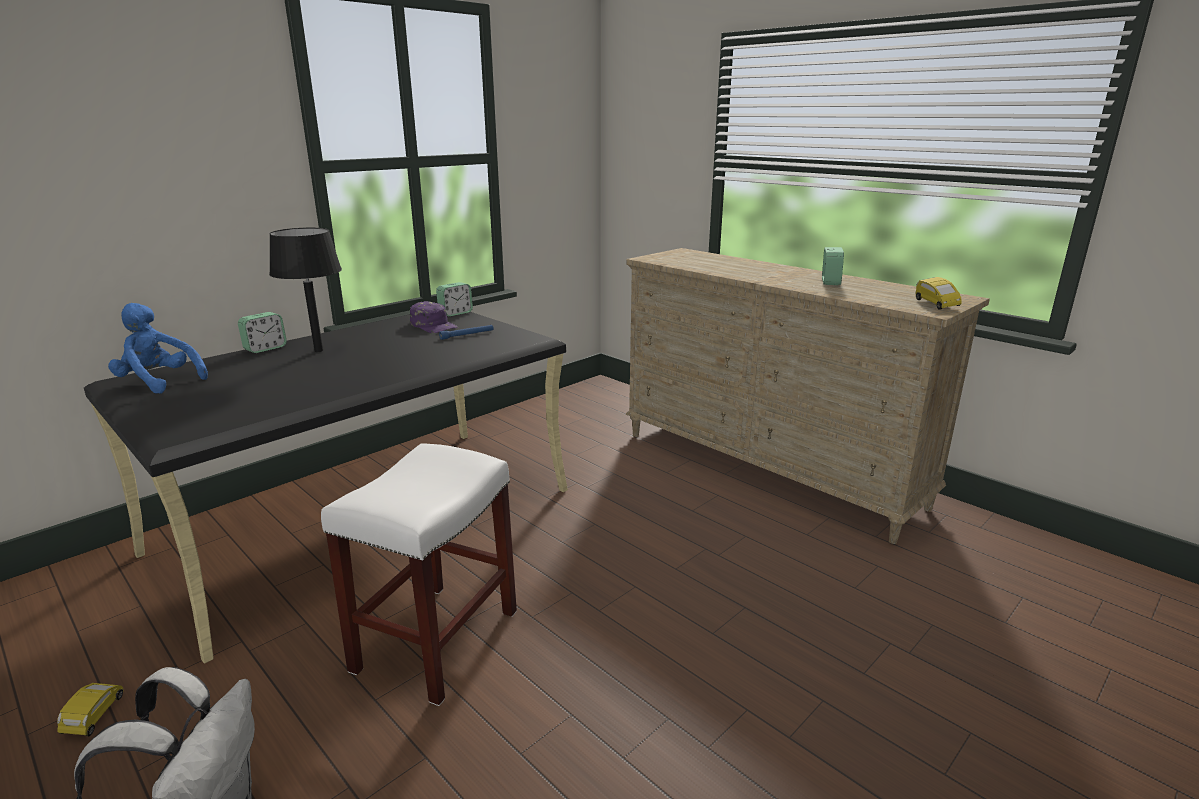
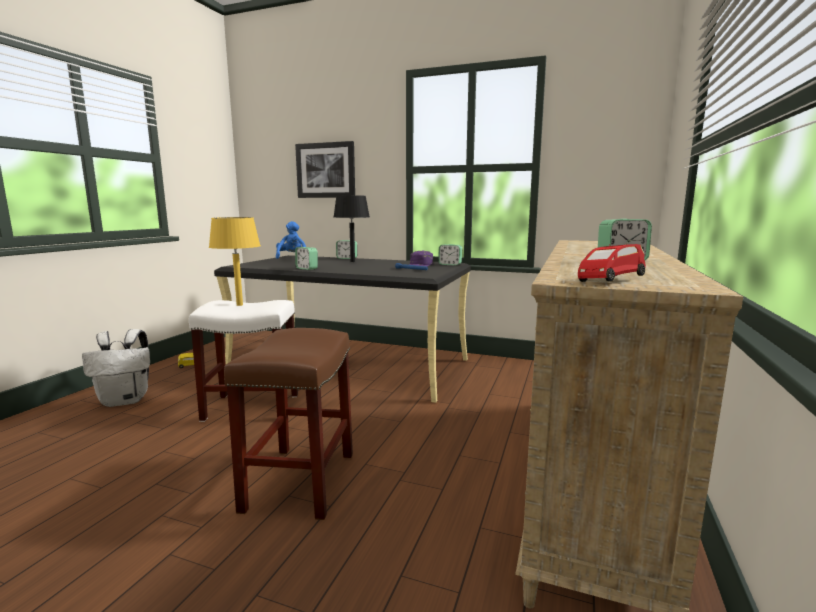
camera: 65 degrees right, 10 degrees down
yellow toy car [915,277,962,310] -> red toy car [578,244,646,282]
none -> yellow table lamp [209,217,261,306]
none -> brown stool [224,328,353,520]
none -> picture [295,141,355,198]
none -> alarm clock [295,247,318,270]

